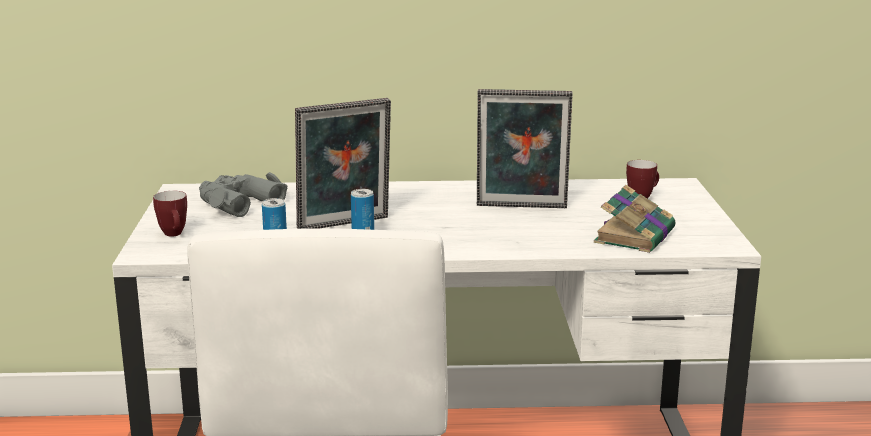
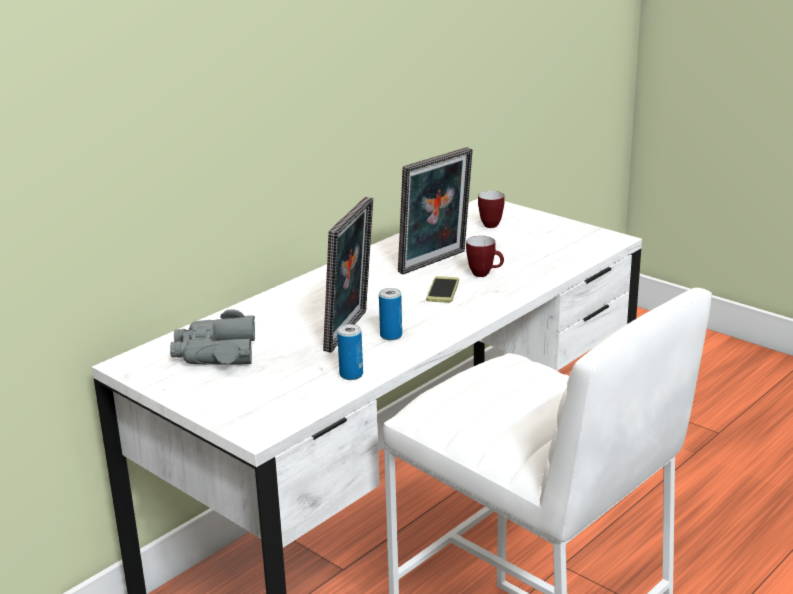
camera: 45 degrees left, 5 degrees up
mug [153,191,187,237] -> mug moved to [466,236,504,277]
book [594,185,675,253] -> none
none -> phone [426,276,459,303]

